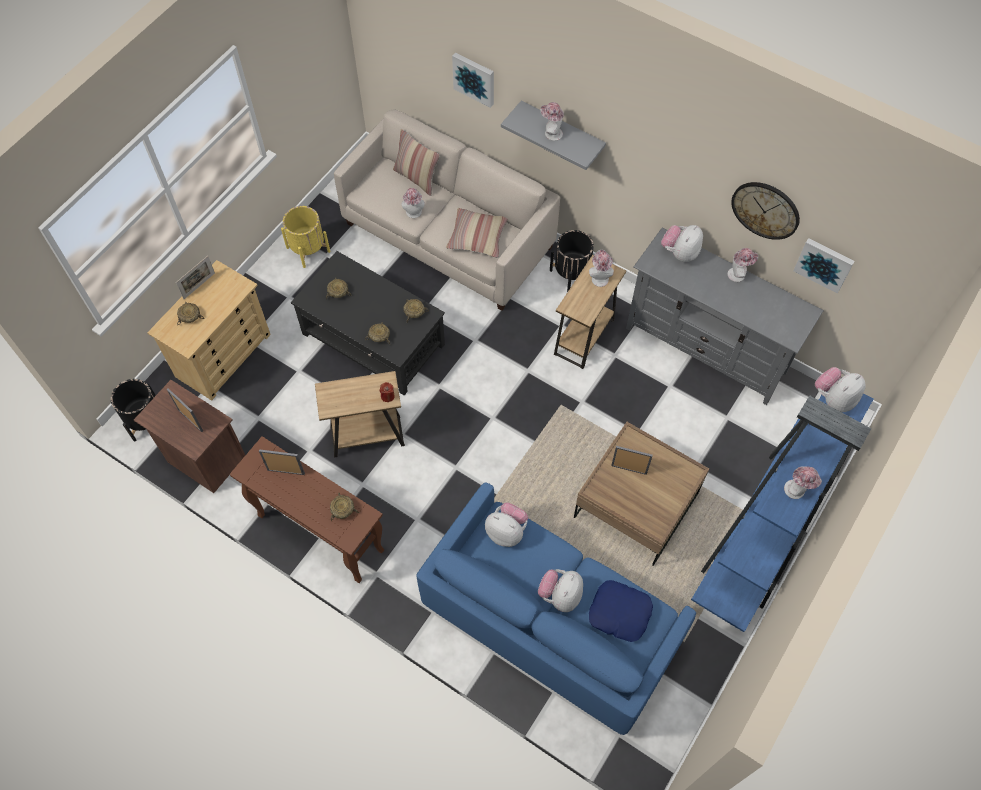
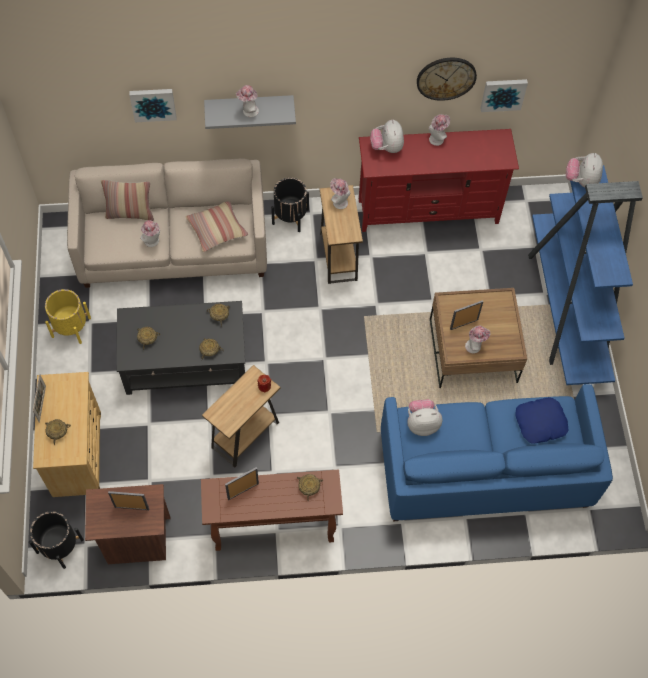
camera: 40 degrees left, 0 degrees up
plush toy [538,569,583,612] -> none
grey tv stand [626,228,824,405] -> red tv stand [359,129,519,232]
hat [784,466,822,499] -> hat moved to [465,325,490,353]

